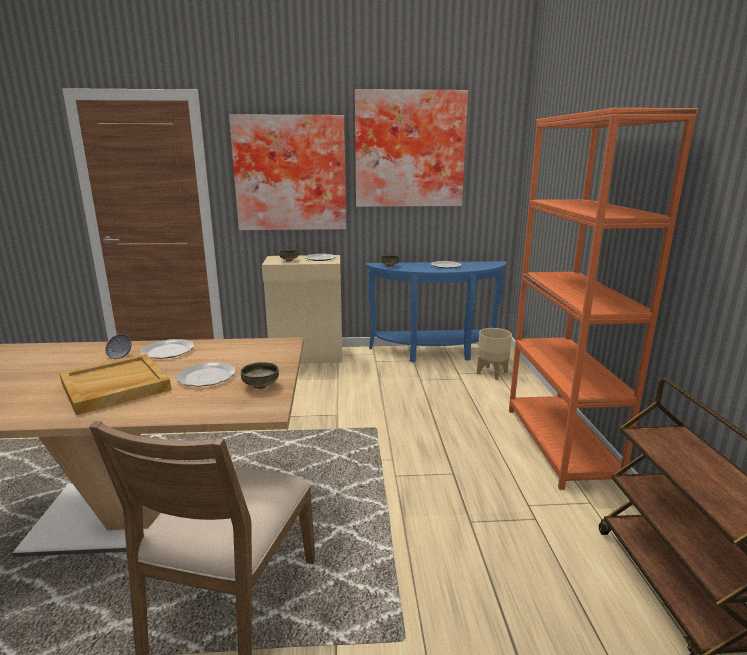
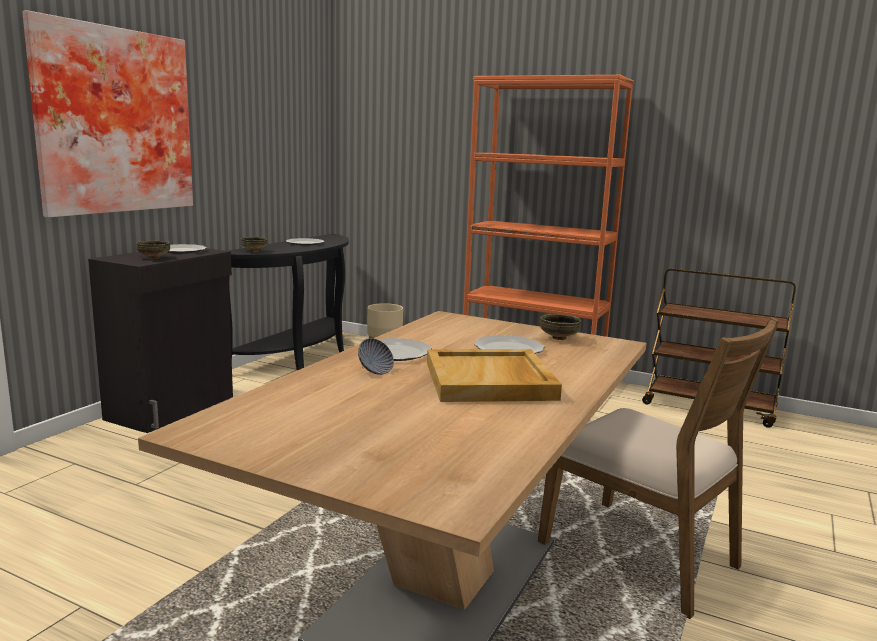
camera: 60 degrees left, 5 degrees down
beige cabinet [262,255,342,364] -> black cabinet [88,248,233,433]
picture [355,89,468,207] -> none
blue console table [365,261,506,362] -> black console table [228,234,349,370]

